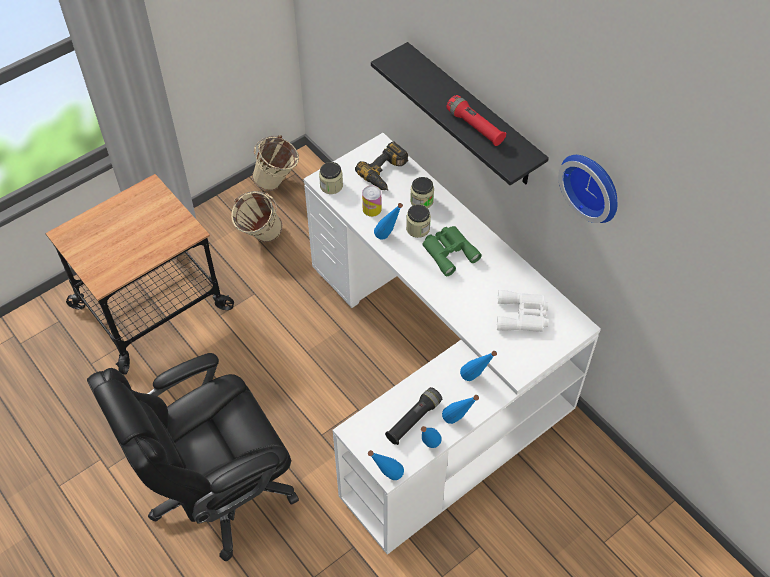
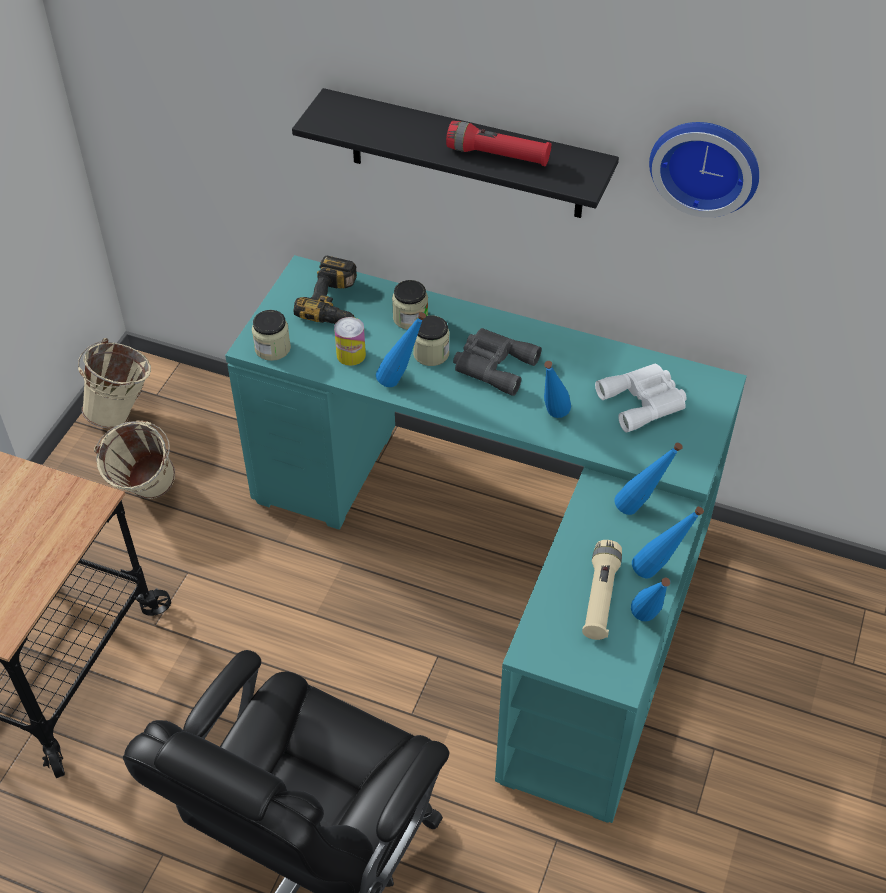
camera: 30 degrees left, 5 degrees down
white desk [303,133,601,555] -> turquoise desk [225,255,747,823]
blue bottle [368,450,404,480] -> blue bottle moved to [544,361,571,418]
black flashlight [385,387,442,445] -> beige flashlight [582,540,622,640]
green binoculars [422,226,482,276] -> grey binoculars [453,328,541,396]

